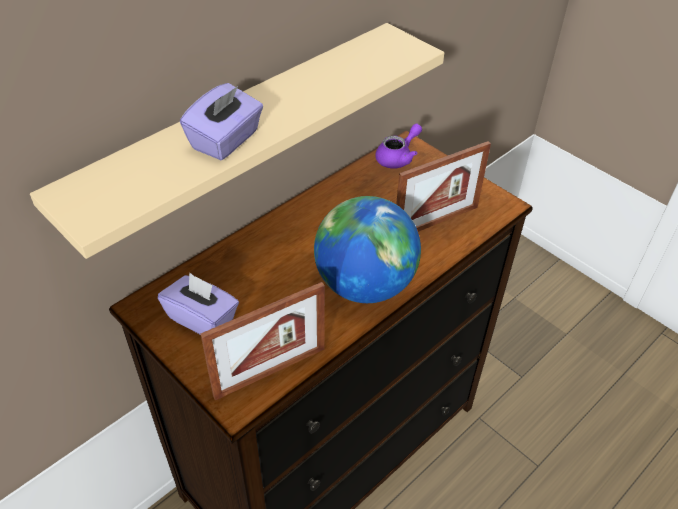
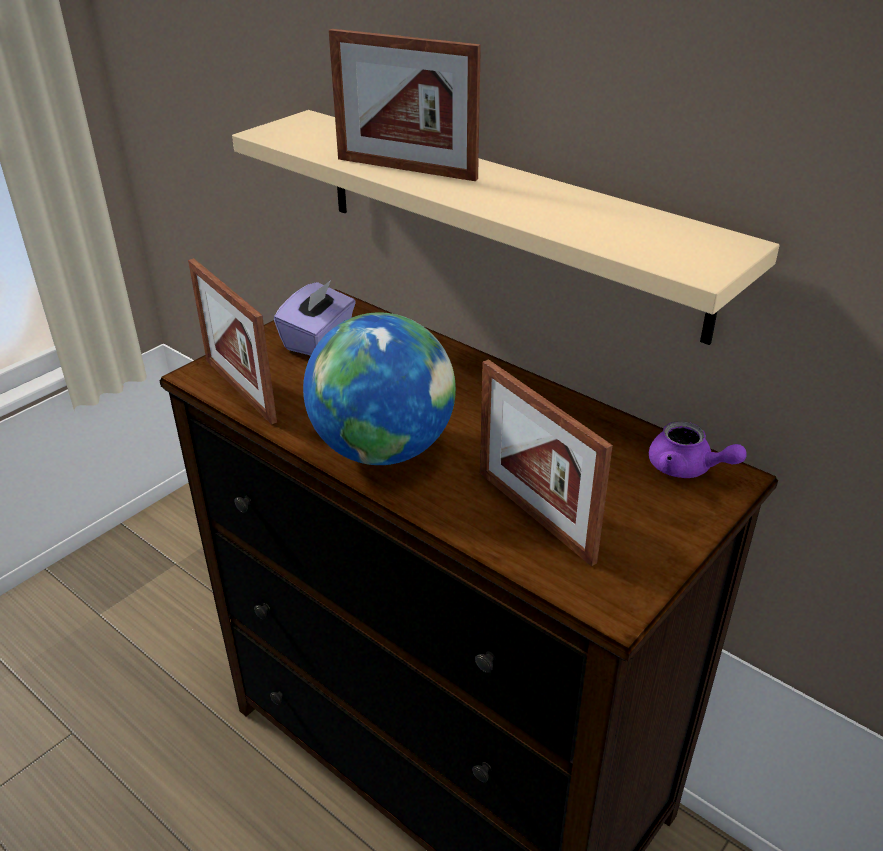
camera: 85 degrees right, 10 degrees down
purple tissue box [180,83,263,160] -> picture frame [329,29,481,181]

